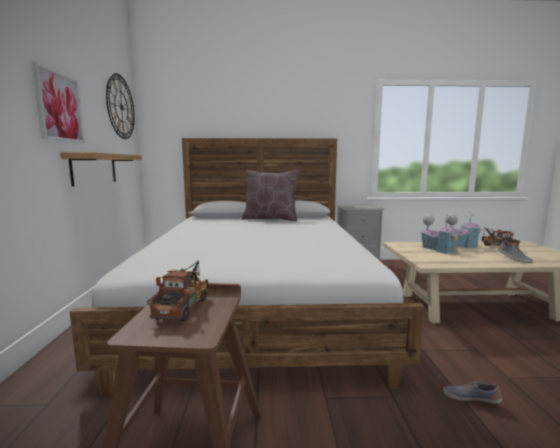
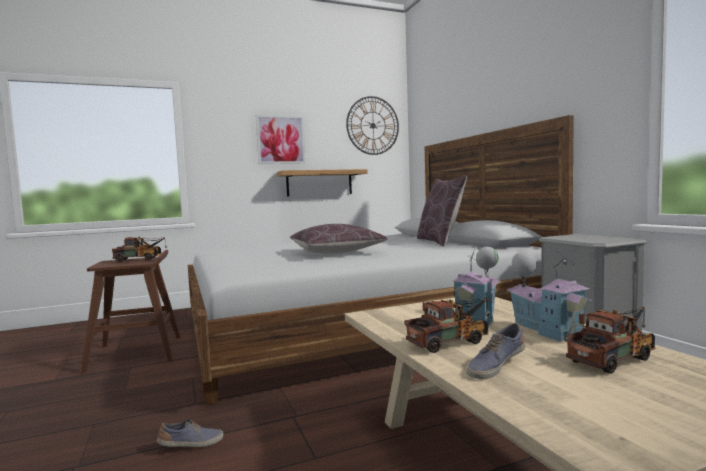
camera: 70 degrees right, 5 degrees down
shoe [443,381,502,404] -> shoe turned 60 degrees clockwise [157,419,224,447]
none -> brown pillow [290,224,388,254]
none -> toy truck [404,298,489,353]

